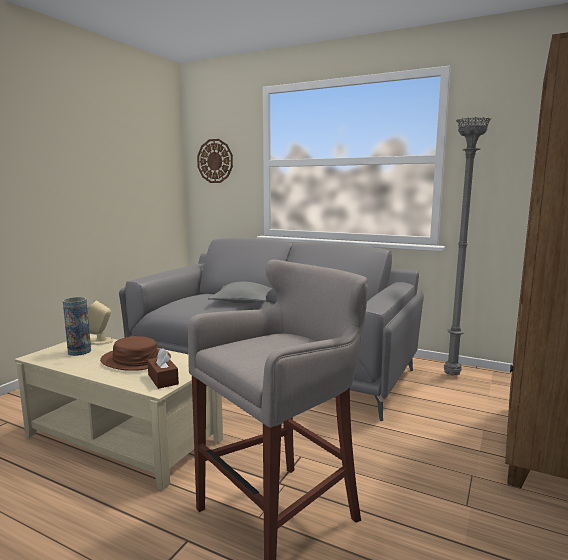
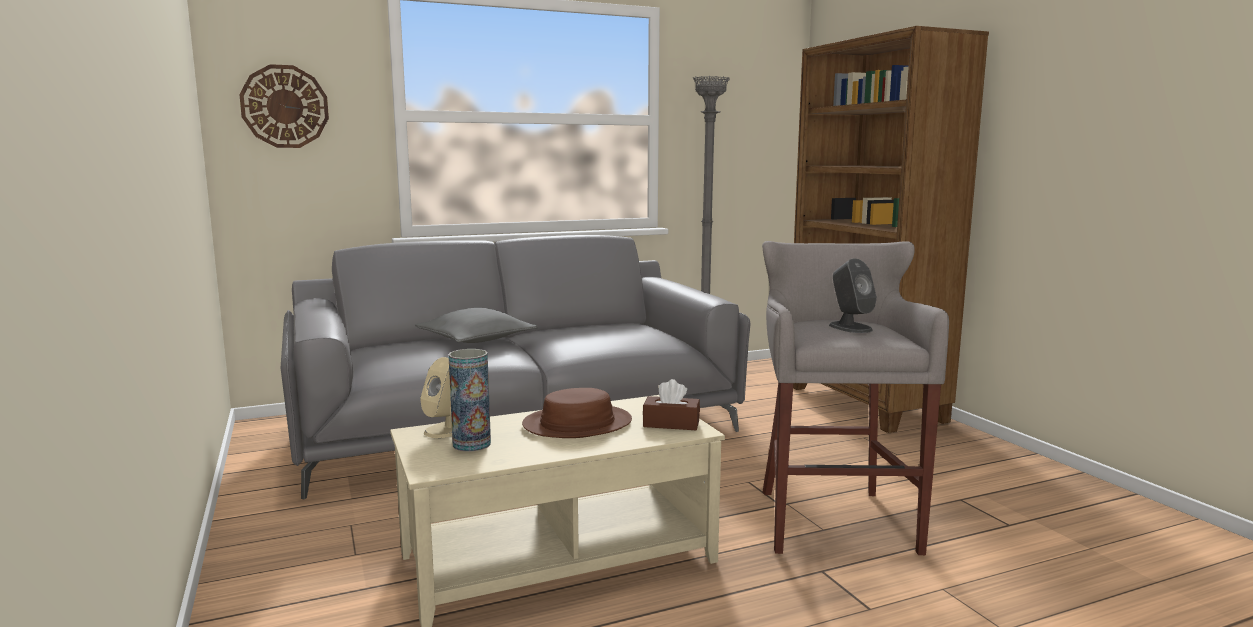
camera: 50 degrees left, 0 degrees up
none -> grey speaker [829,258,877,333]

